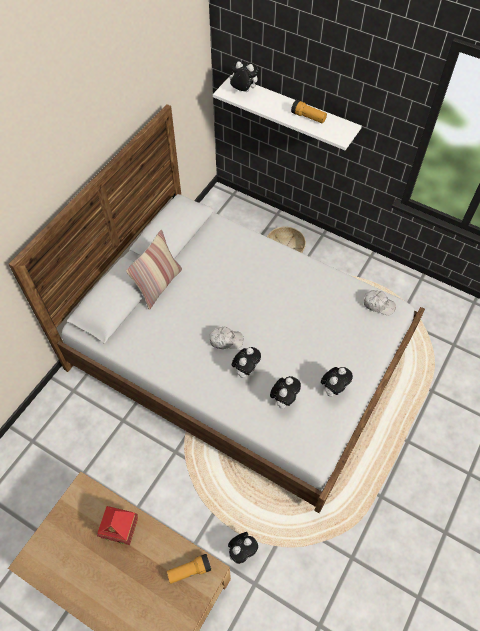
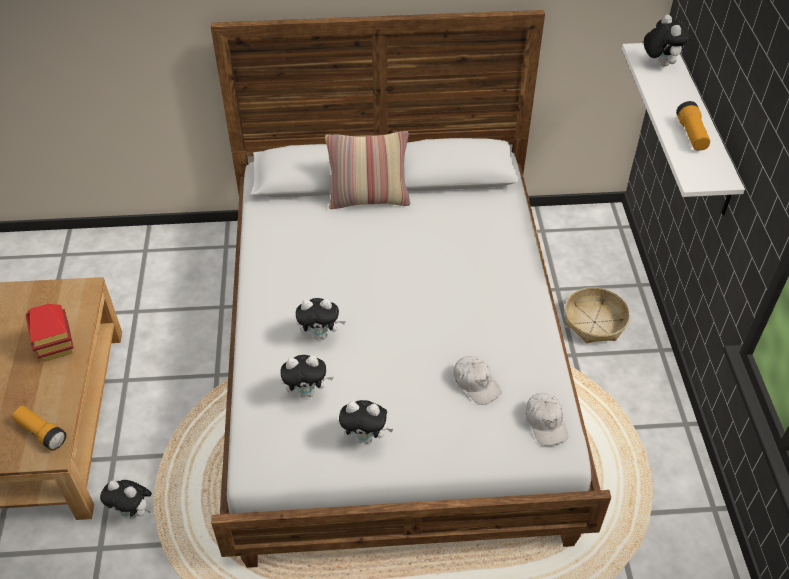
camera: 55 degrees right, 10 degrees down
white cap [209,327,243,349] -> white cap moved to [454,356,501,405]

